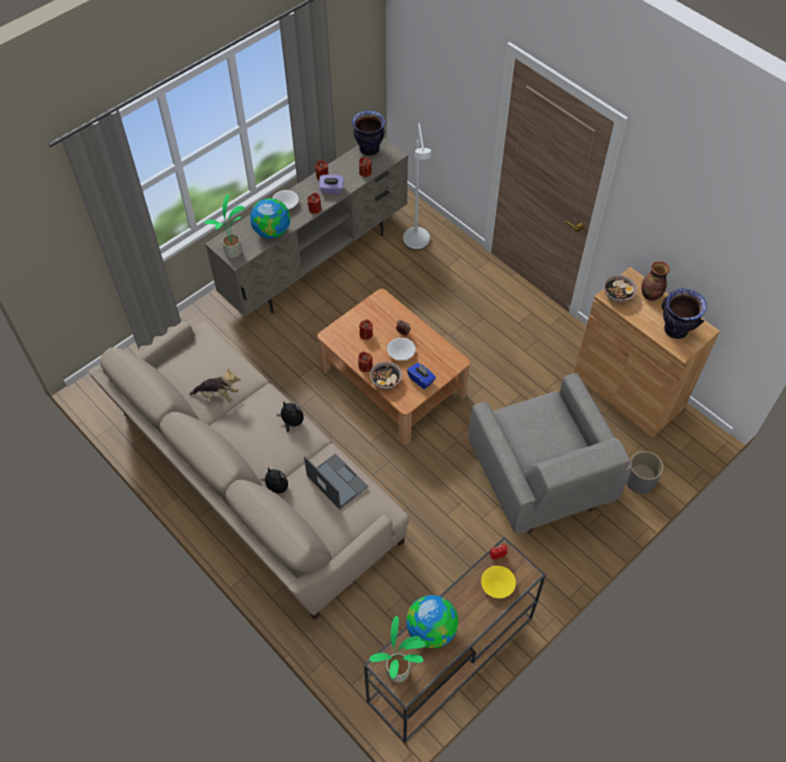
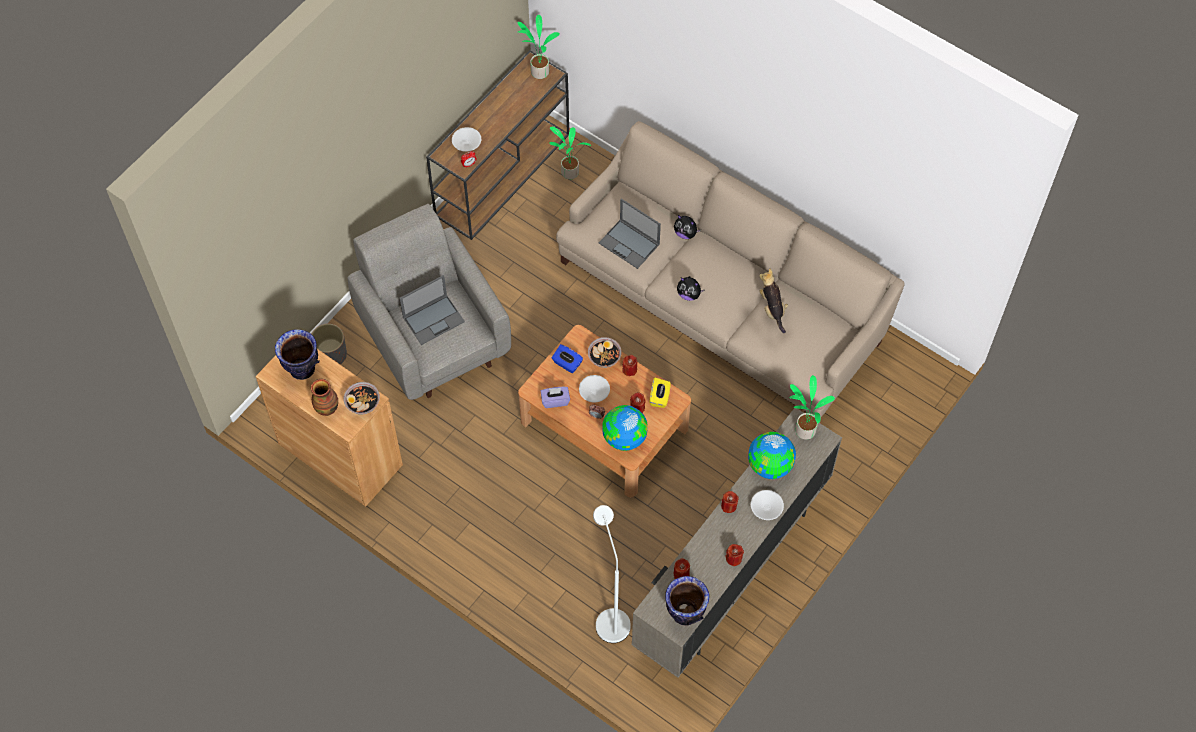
camera: 170 degrees right, 5 degrees up
plush toy [190,368,240,403] -> plush toy turned 75 degrees clockwise [759,268,788,333]
purple tissue box [319,174,344,194] -> purple tissue box moved to [541,387,570,408]
globe [407,595,458,648] -> globe moved to [602,405,648,451]
yellow bowl [481,566,516,598] -> white bowl [452,127,481,152]
none -> laptop [399,275,465,345]
none -> potted plant [549,127,591,179]
none -> yellow tissue box [649,378,670,408]

